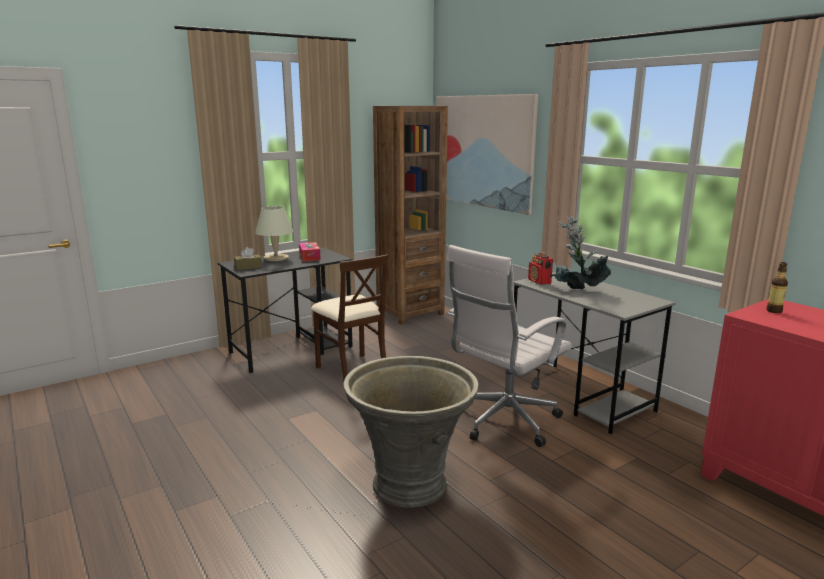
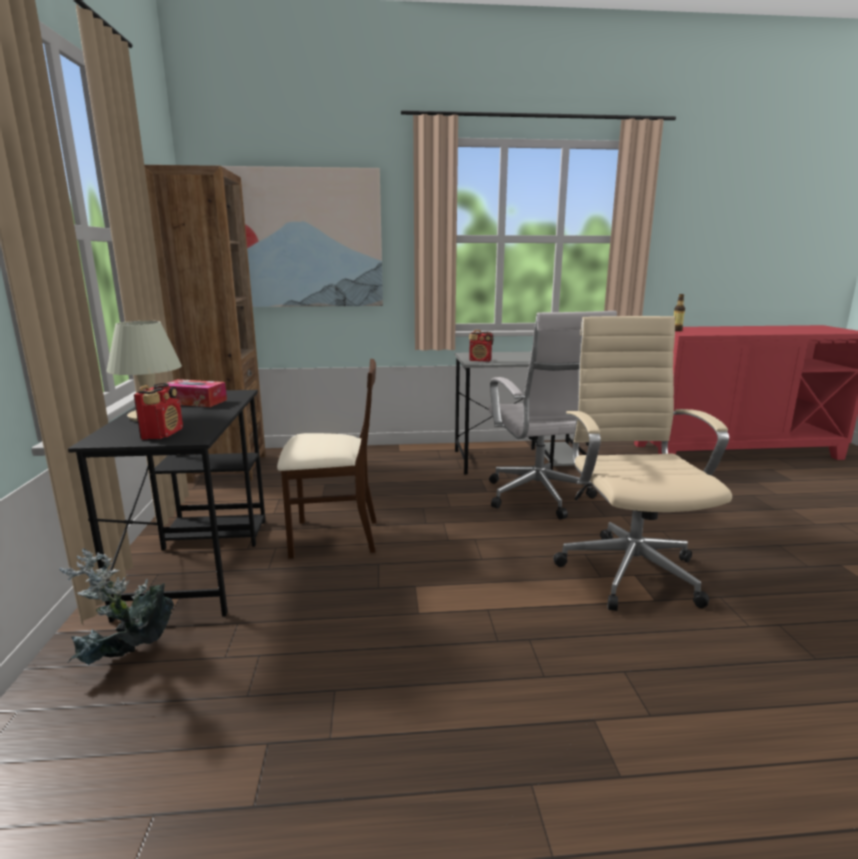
camera: 60 degrees left, 0 degrees up
brown tissue box [234,247,262,270] -> radio [134,383,183,440]
grey planter [343,356,479,508] -> beige office chair [553,316,732,611]
potted plant [550,215,611,290] -> potted plant moved to [59,548,174,665]

